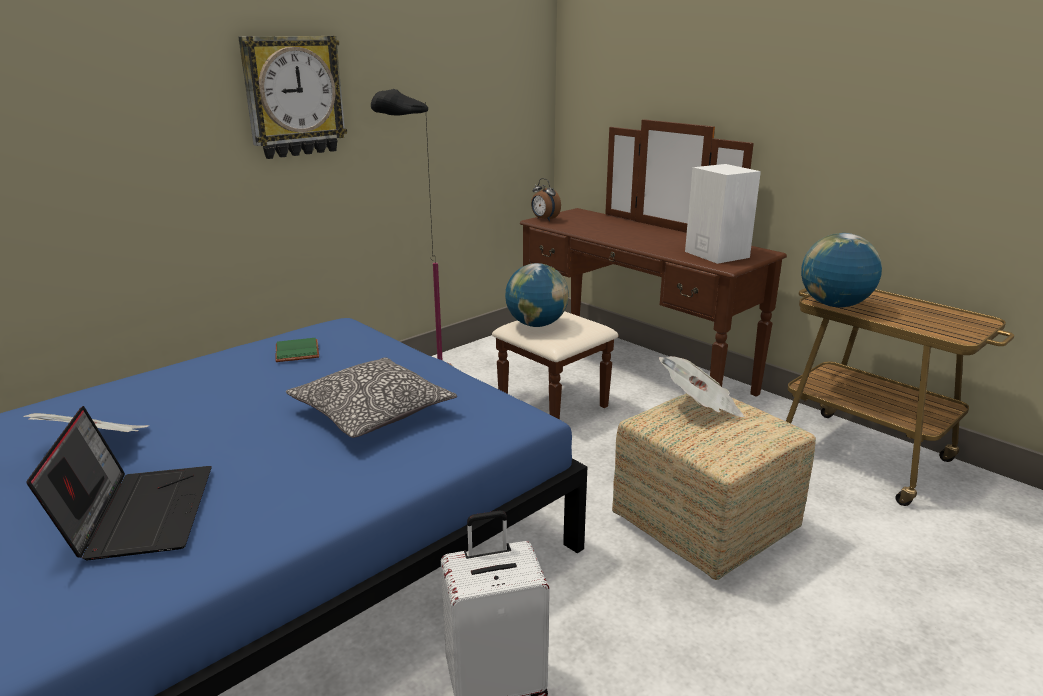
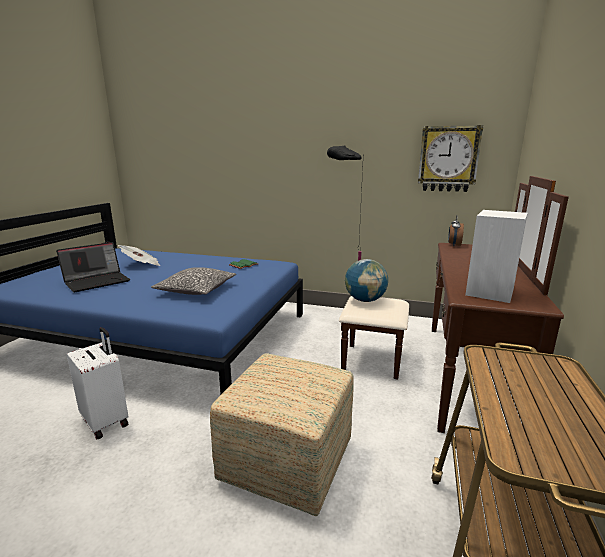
camera: 60 degrees right, 5 degrees down
wall clock [238,36,347,159] -> wall clock moved to [418,125,483,192]
newspaper [659,356,745,417] -> none
globe [801,233,882,307] -> none

